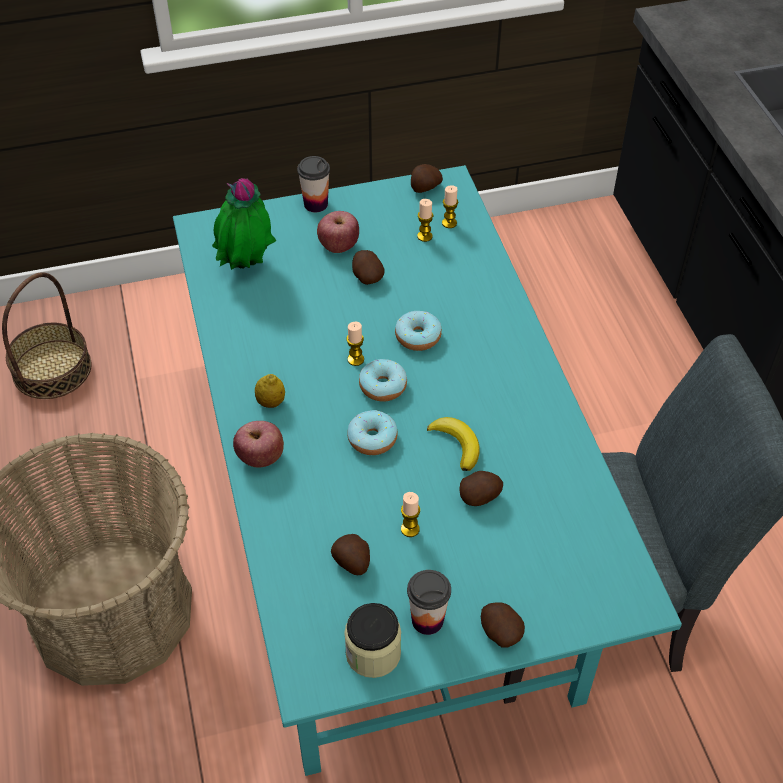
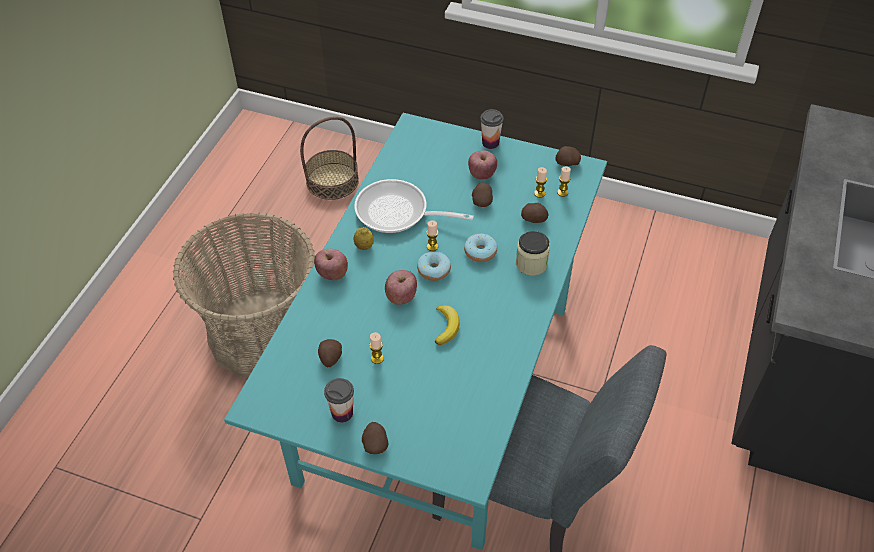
camera: 35 degrees right, 0 degrees up
potted plant [212,178,276,270] -> none
jar [344,603,401,678] -> jar moved to [516,231,550,276]
donut [347,410,398,455] -> apple [385,270,417,305]
potato [459,471,503,506] -> potato moved to [521,203,548,223]
none -> frying pan [354,179,474,233]

